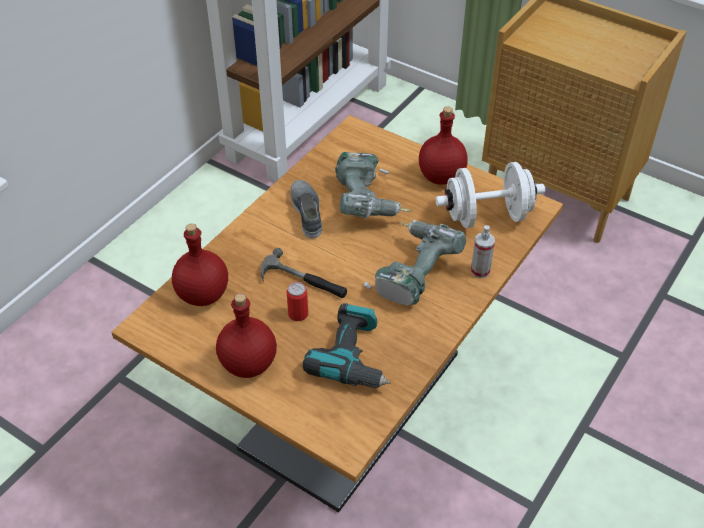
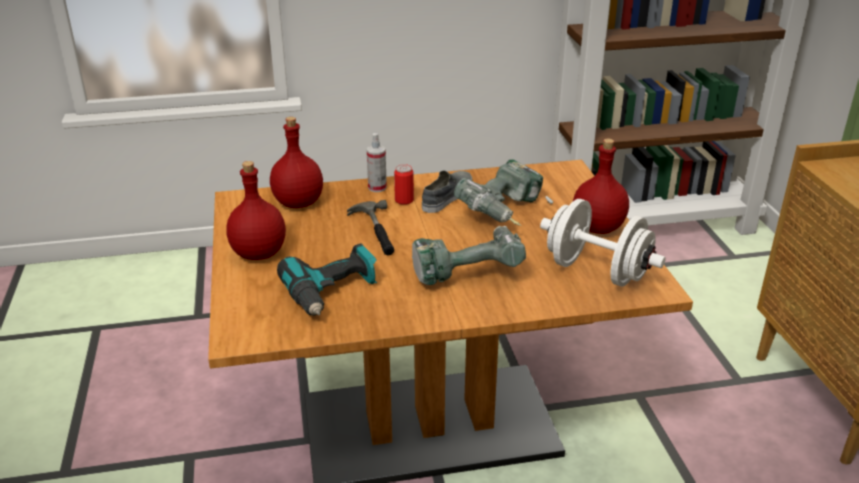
camera: 45 degrees right, 15 degrees down
can [287,282,308,321] -> can moved to [394,164,414,205]
spray bottle [471,225,495,278] -> spray bottle moved to [367,133,387,192]

